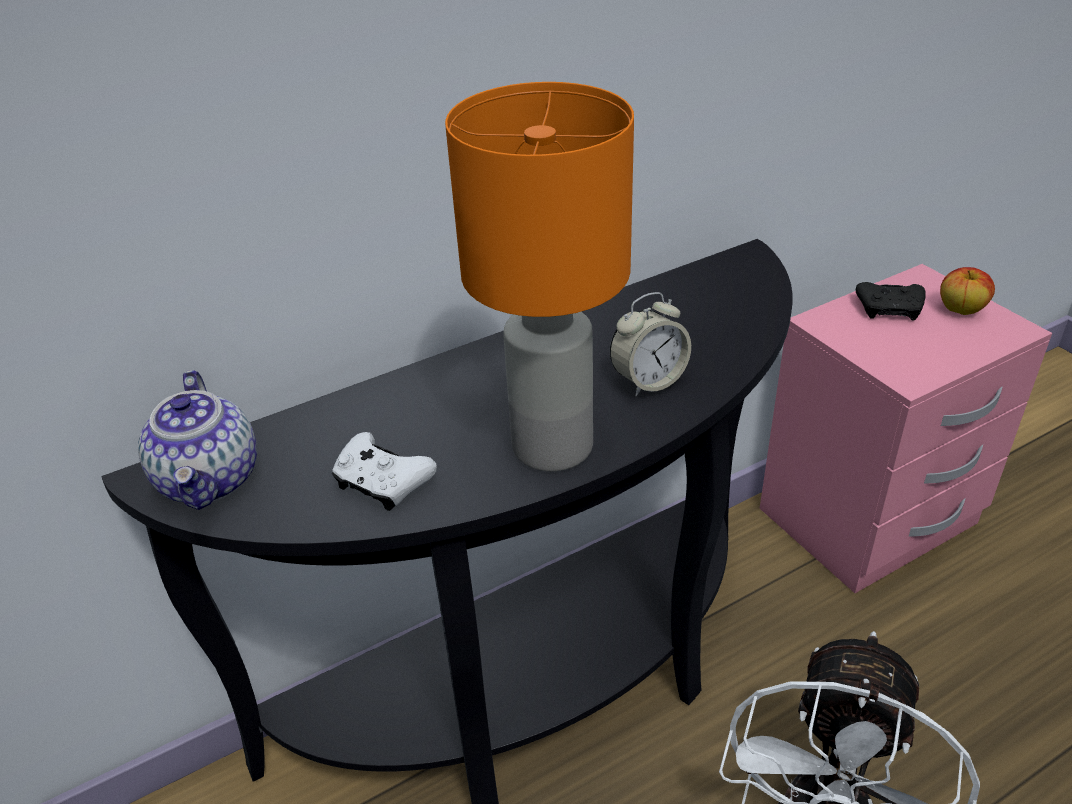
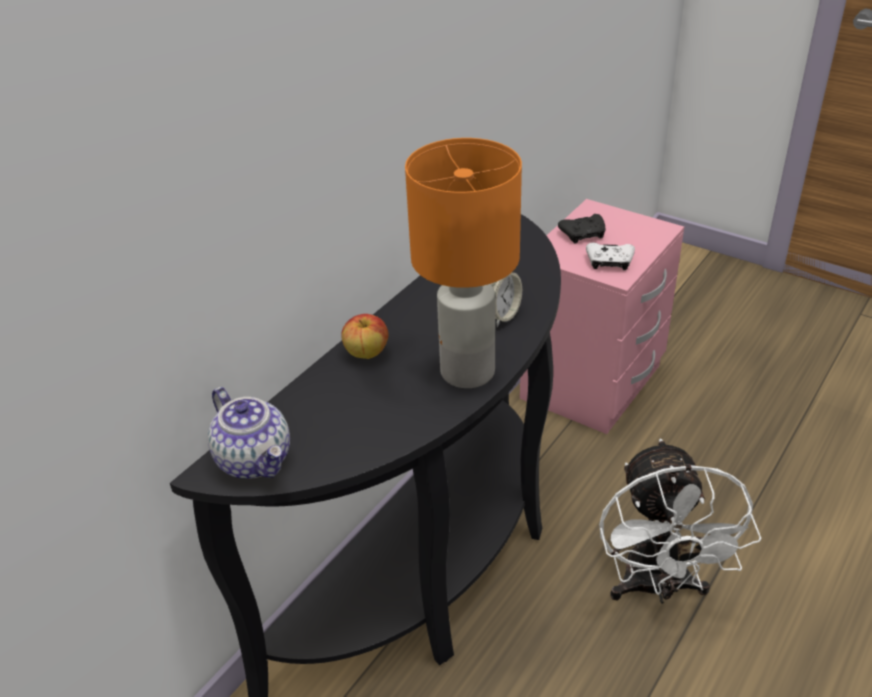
camera: 25 degrees left, 0 degrees up
white game controller [332,432,437,511] -> white game controller moved to [586,243,635,270]
apple [940,267,995,315] -> apple moved to [341,314,389,359]

